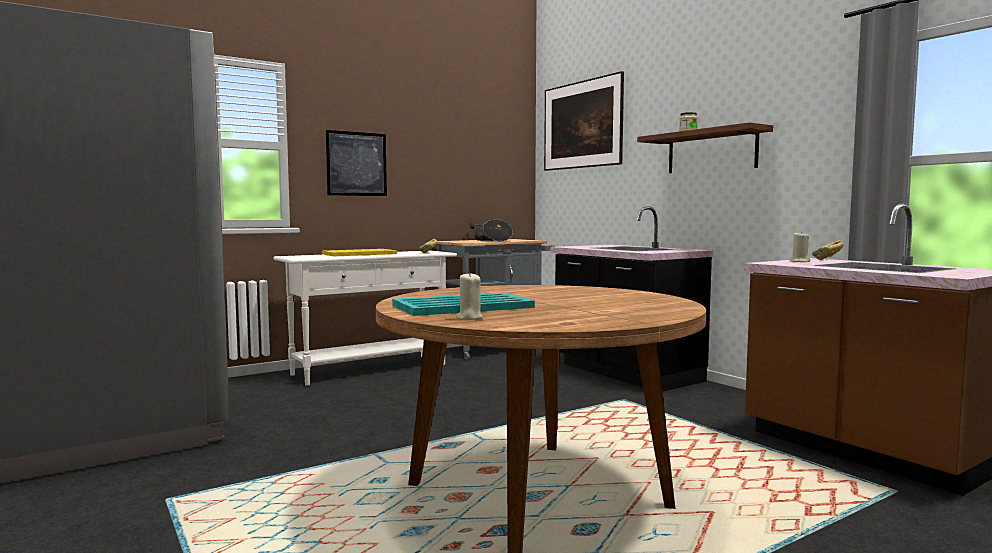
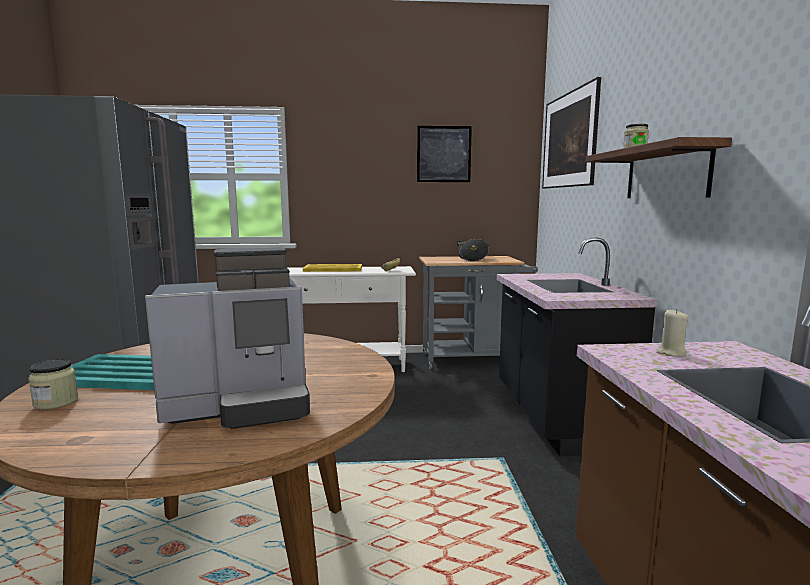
camera: 30 degrees right, 5 degrees up
picture [326,130,387,196] -> picture moved to [417,126,472,182]
beige candle [456,272,483,320] -> jar [28,359,78,410]
bread [812,240,844,260] -> none
none -> coffee machine [145,247,310,429]

